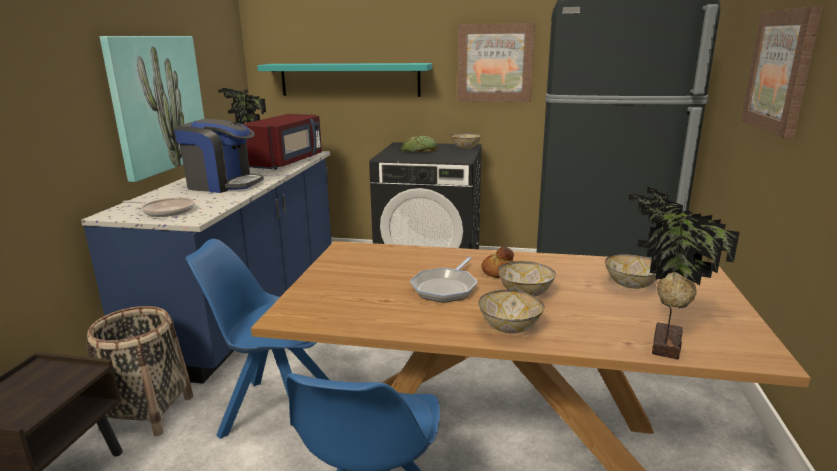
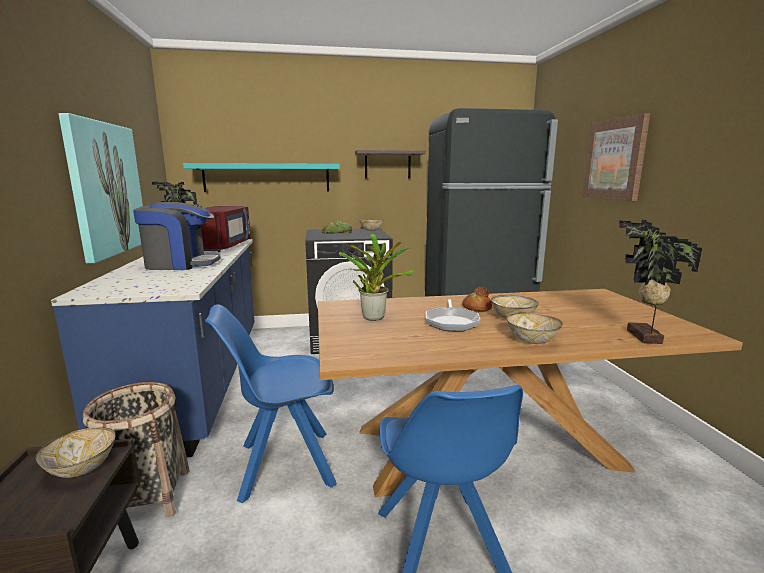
camera: 20 degrees left, 5 degrees down
frying pan [123,198,195,217] -> none
picture [457,23,535,102] -> shelf [355,150,426,179]
bowl [605,254,656,289] -> bowl moved to [35,427,116,478]
none -> potted plant [339,234,415,321]

